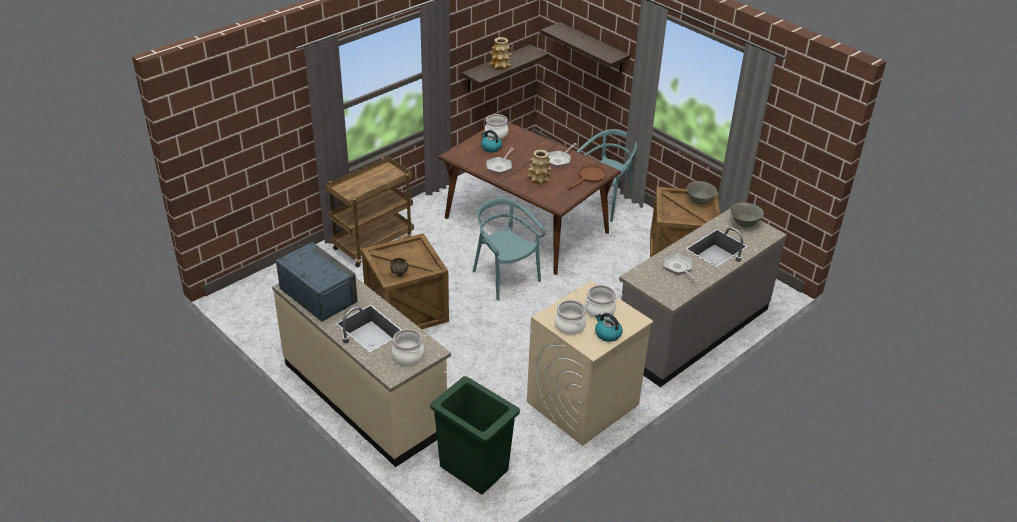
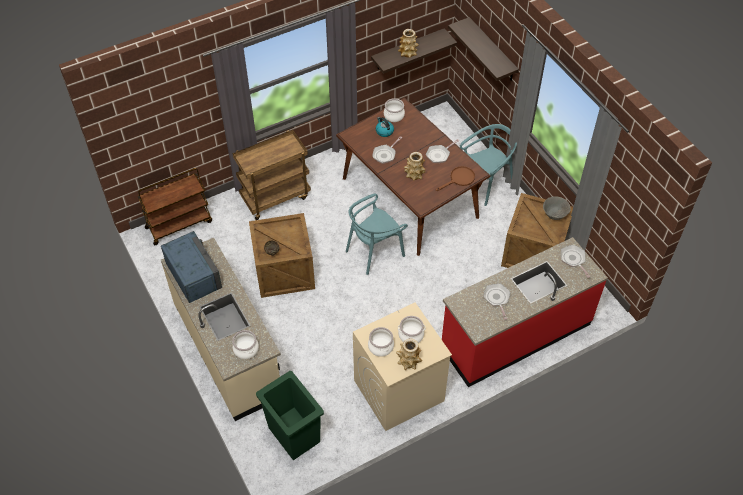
camera: 15 degrees right, 15 degrees up
turquoise chair [473,198,545,301] -> turquoise chair turned 105 degrees counterclockwise [346,194,408,275]
kettle [595,313,622,342] -> vase [396,339,422,370]
grey counter [619,209,787,387] -> red counter [442,237,608,387]
grey bowl [730,203,764,228] -> frying pan [561,245,591,278]
none -> brown cart [138,168,212,245]

